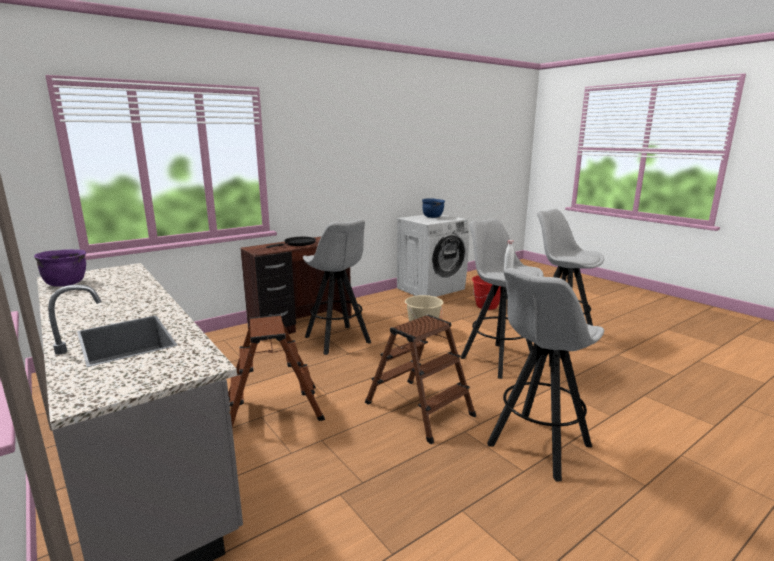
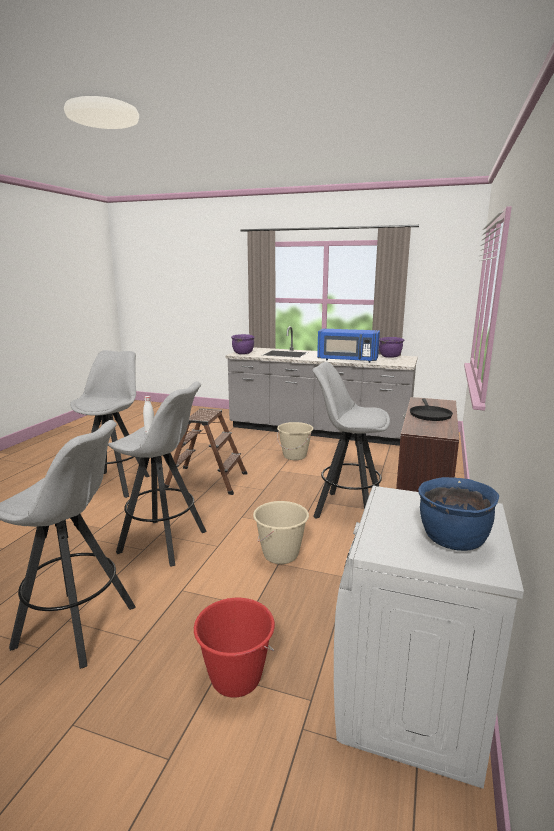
camera: 145 degrees right, 0 degrees up
brown step ladder [228,315,325,428] -> beige bucket [277,422,313,460]
none -> purple cooking pot [231,334,255,354]
none -> blue microwave [317,329,380,363]

